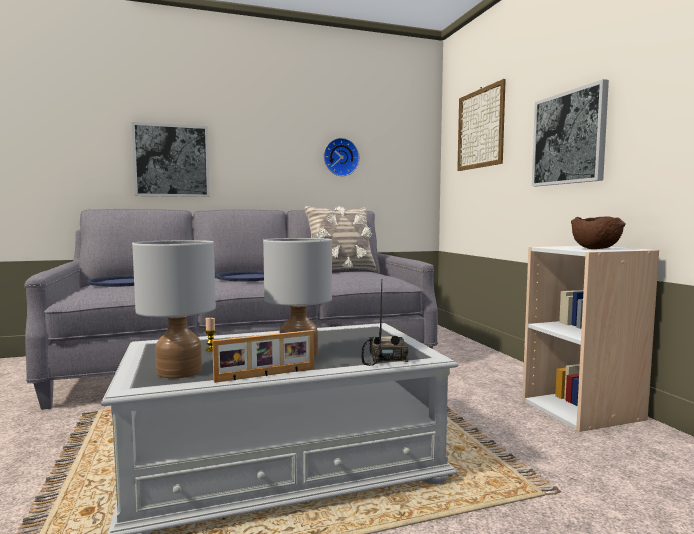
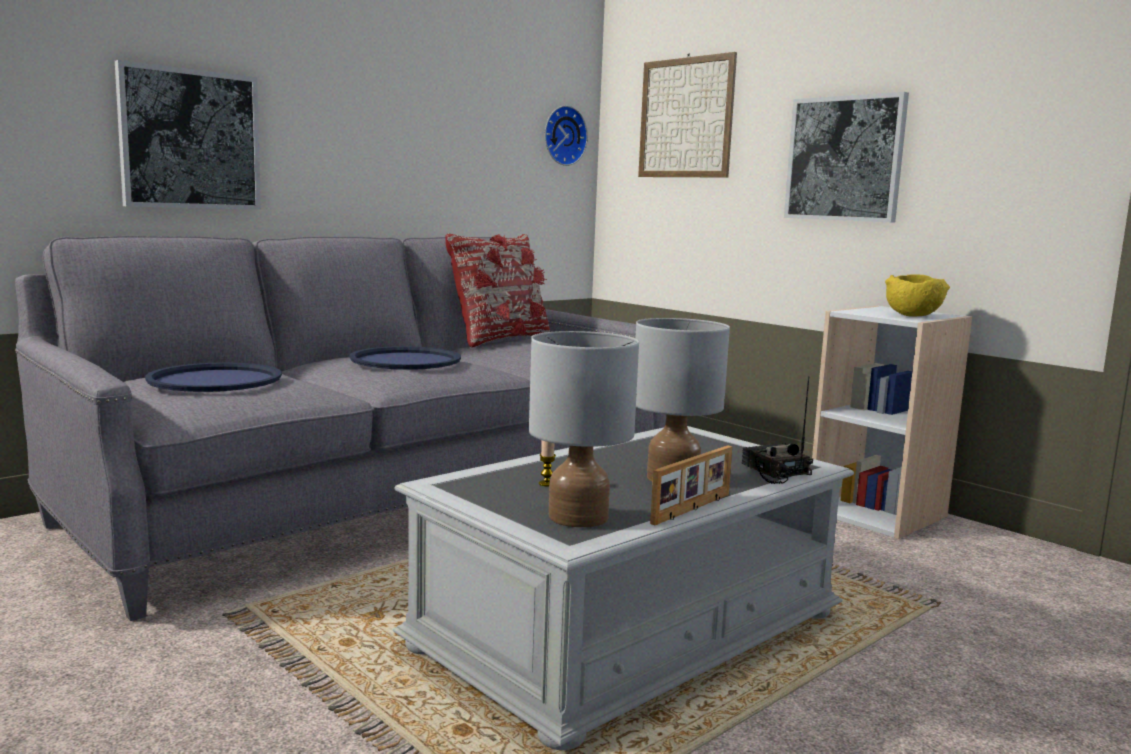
camera: 25 degrees left, 5 degrees up
beige pillow [305,206,376,271] -> red pillow [445,234,550,348]
wall clock [323,138,360,176] -> wall clock moved to [545,105,588,166]
brown bowl [571,217,626,249] -> yellow bowl [885,274,950,317]

